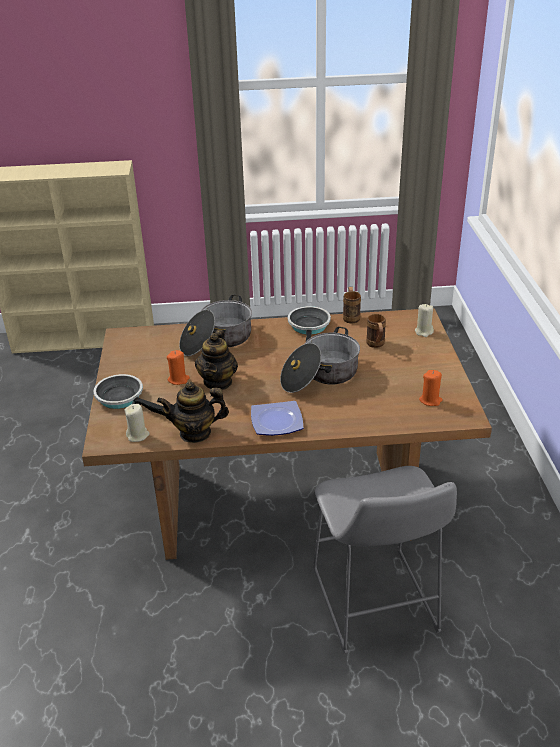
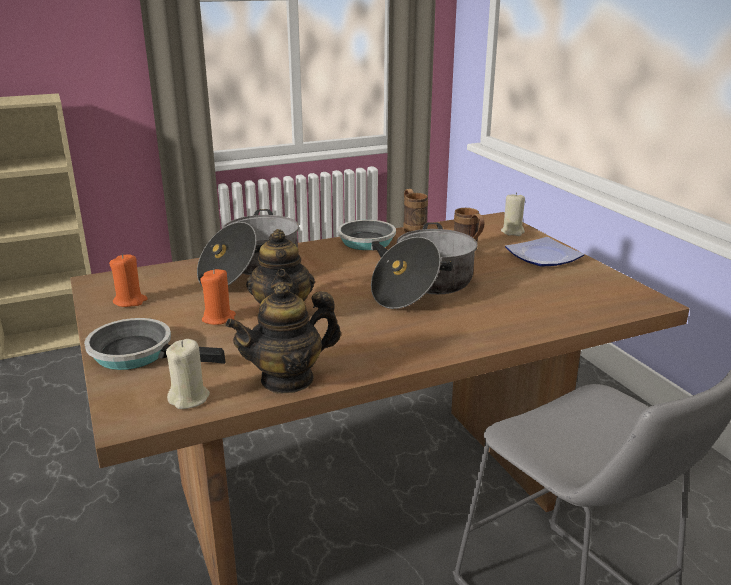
camera: 20 degrees left, 10 degrees down
plate [251,401,303,436] -> plate moved to [505,237,584,267]
orange candle [419,370,443,406] -> orange candle moved to [109,254,148,307]

